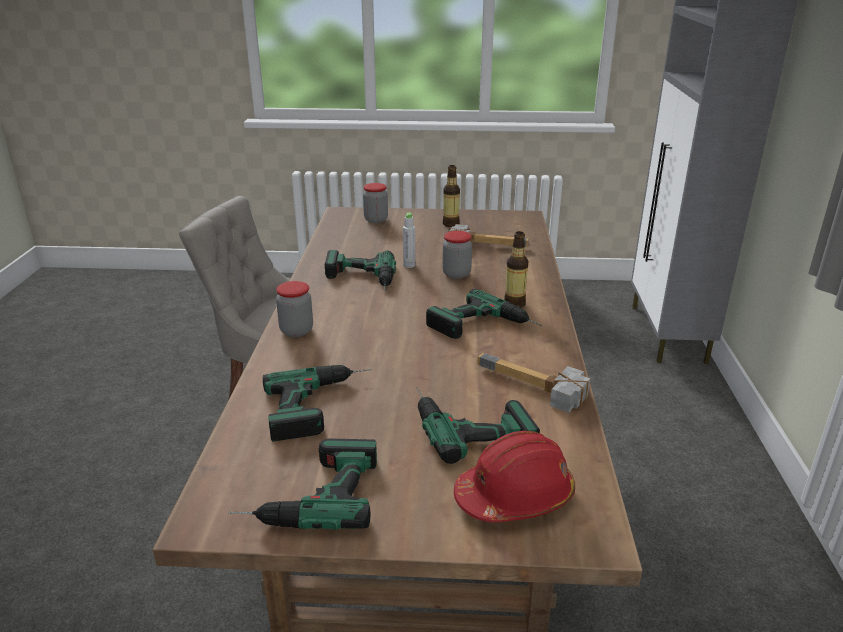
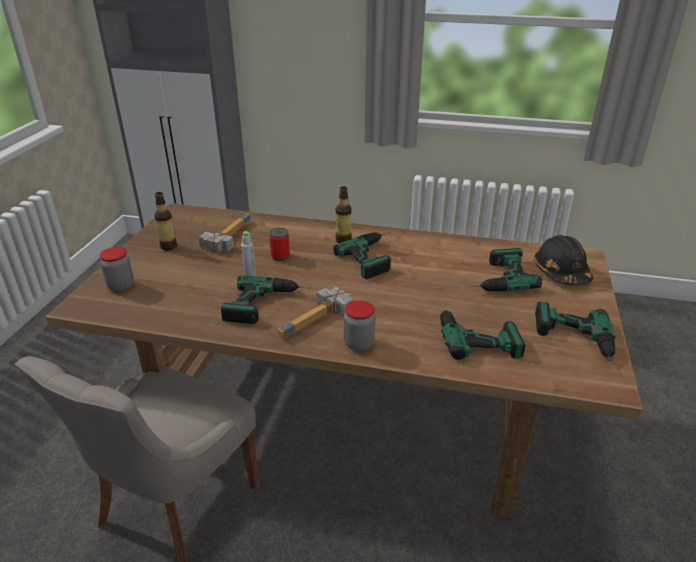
camera: 80 degrees left, 5 degrees up
jar [442,231,472,279] -> can [269,228,290,261]
red hard hat [454,431,575,522] -> black hard hat [534,235,593,286]
hammer [477,353,591,413] -> hammer moved to [277,287,354,338]

